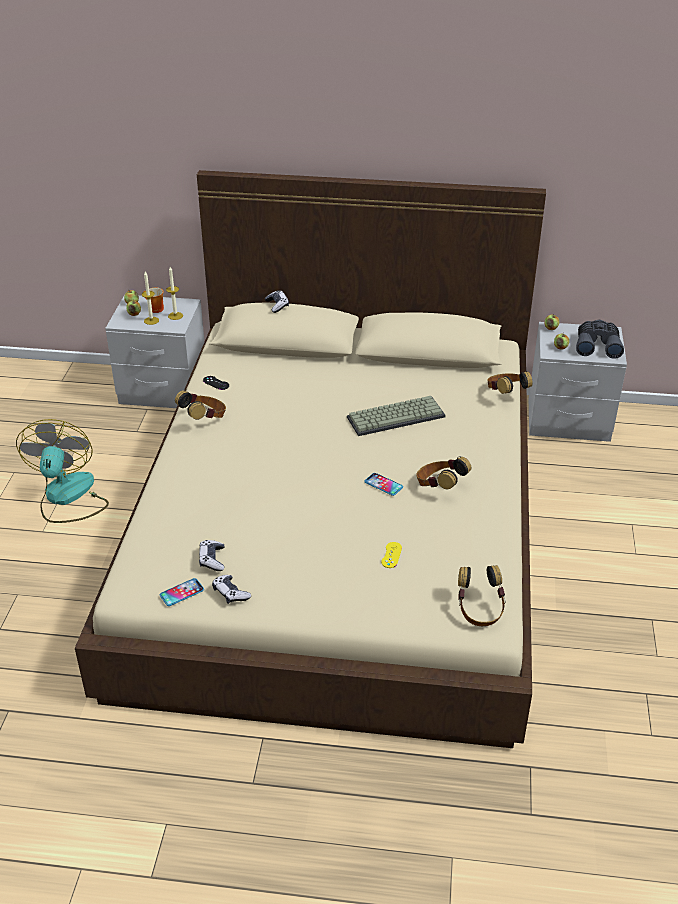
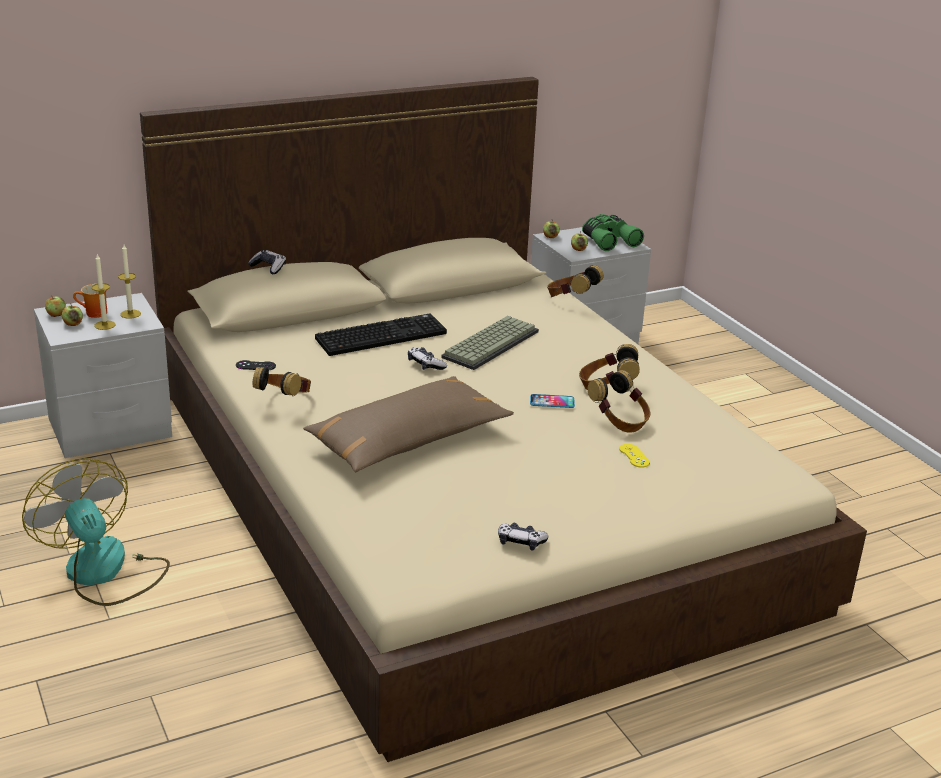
camera: 35 degrees left, 10 degrees down
phone [160,578,204,606] -> none
game controller [199,540,224,571] -> game controller moved to [408,347,447,370]
headphones [458,565,506,626] -> headphones moved to [588,370,650,433]
grey binoculars [576,320,624,359] -> green binoculars [582,214,644,251]
none -> brown pillow [303,376,514,472]
none -> keyboard [315,313,447,356]

